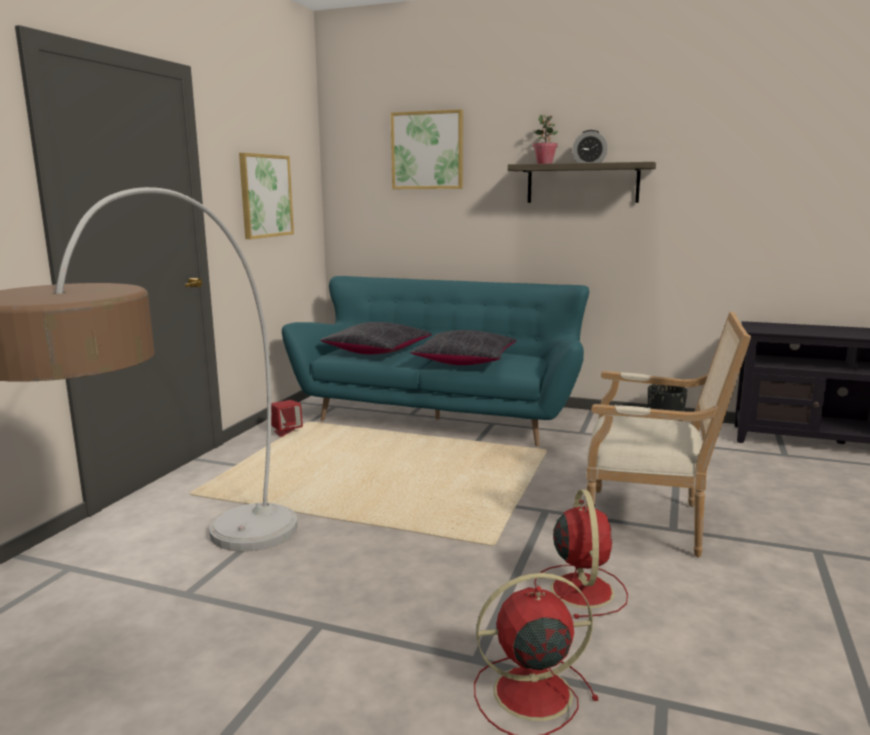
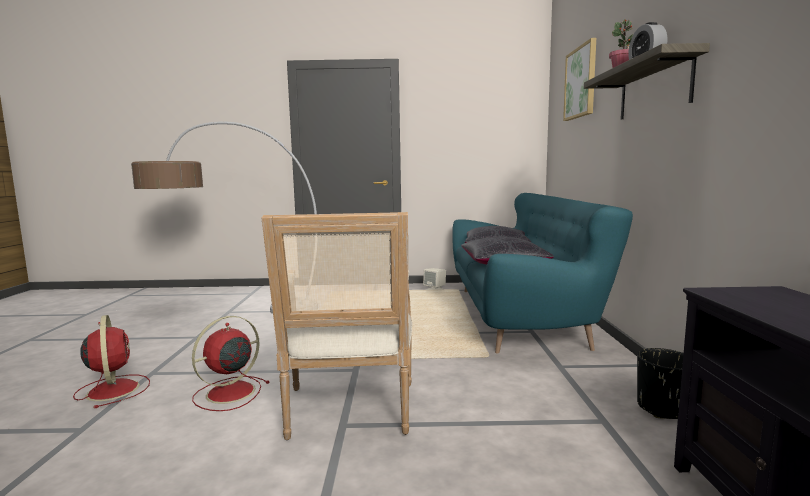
camera: 70 degrees right, 5 degrees down
picture [239,153,294,239] -> none
red speaker [271,400,303,437] -> beige speaker [423,268,446,290]
red fan [534,489,628,619] -> red fan turned 150 degrees clockwise [192,316,270,411]

